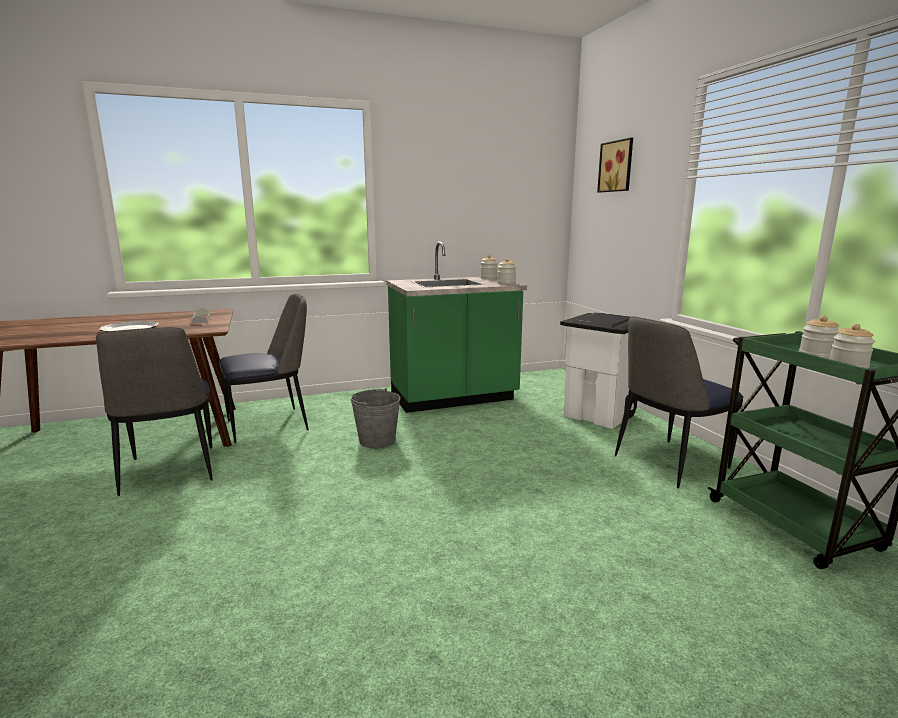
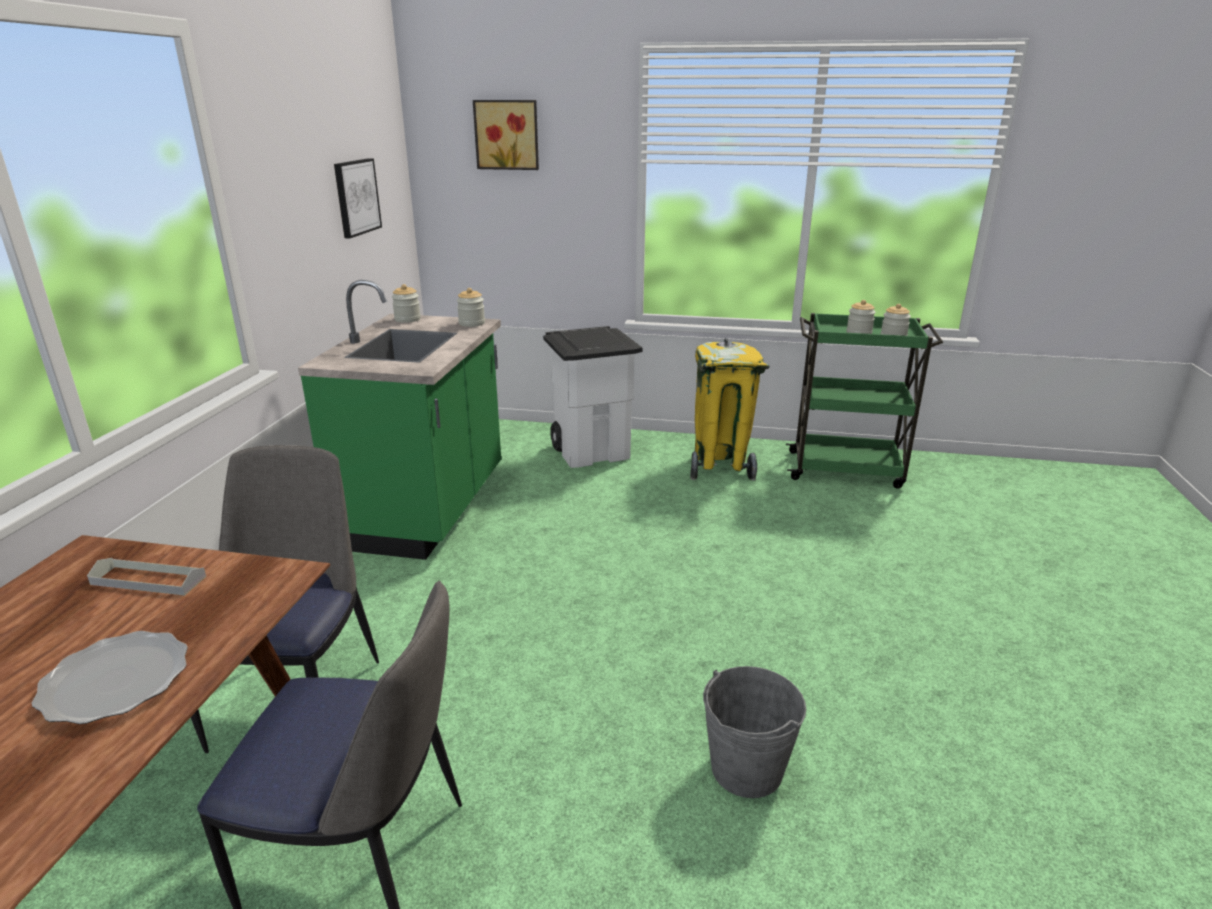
camera: 60 degrees left, 10 degrees up
grey bucket [351,388,400,448] -> grey bucket moved to [703,666,806,798]
chair [615,316,743,488] -> yellow trash can [690,338,770,481]
none -> picture [334,158,382,238]

